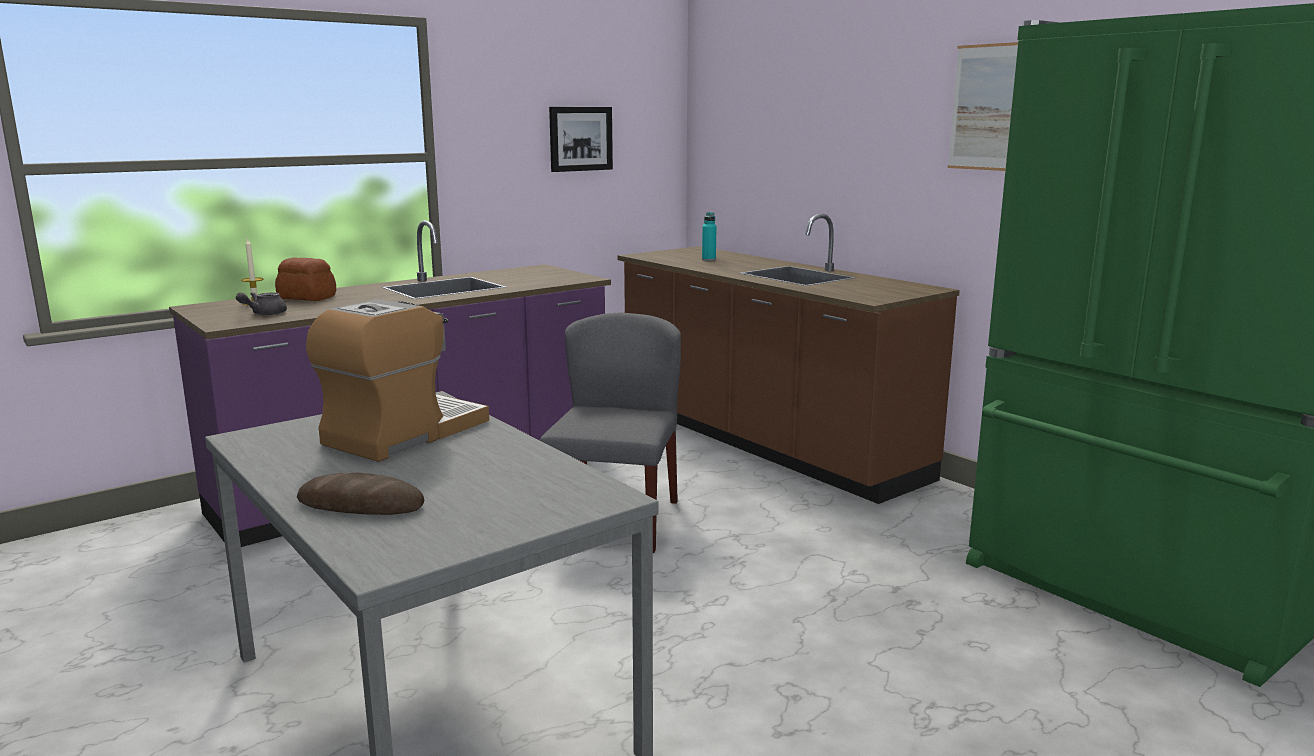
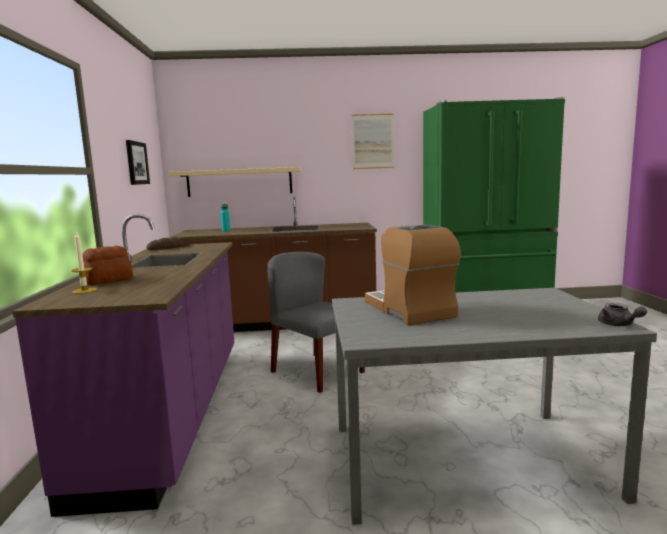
camera: 55 degrees left, 5 degrees down
grey teapot [236,292,287,315] -> grey teapot moved to [598,303,647,326]
bread [297,473,425,515] -> bread moved to [146,237,191,250]
none -> beige shelf [168,167,301,197]

